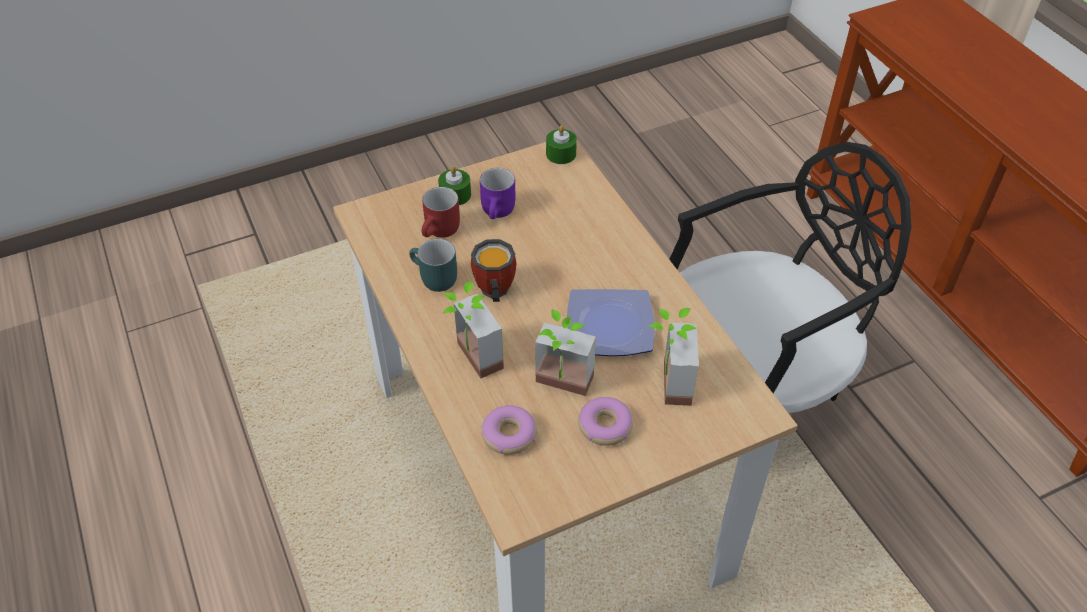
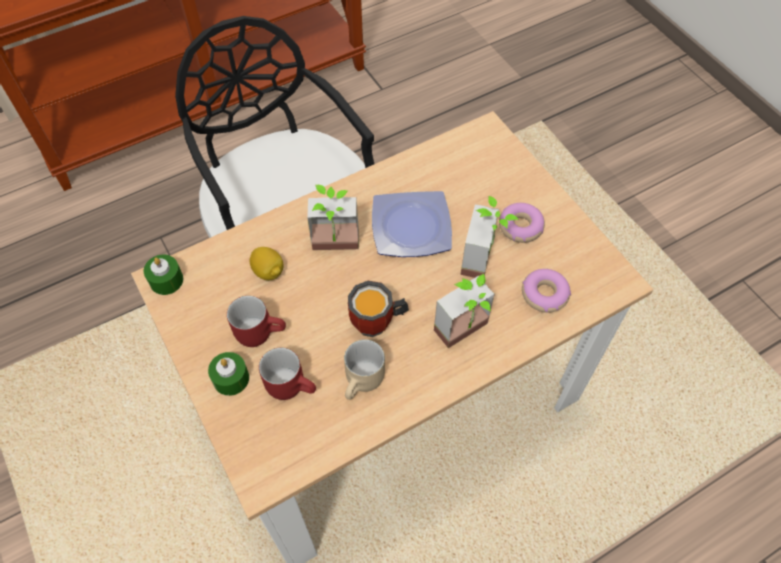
camera: 95 degrees left, 10 degrees up
turquoise mug [409,239,457,292] -> beige mug [344,340,385,400]
purple mug [480,168,515,219] -> red mug [227,296,286,347]
potted plant [649,308,699,406] -> potted plant moved to [307,185,359,250]
none -> lemon [249,247,284,280]

